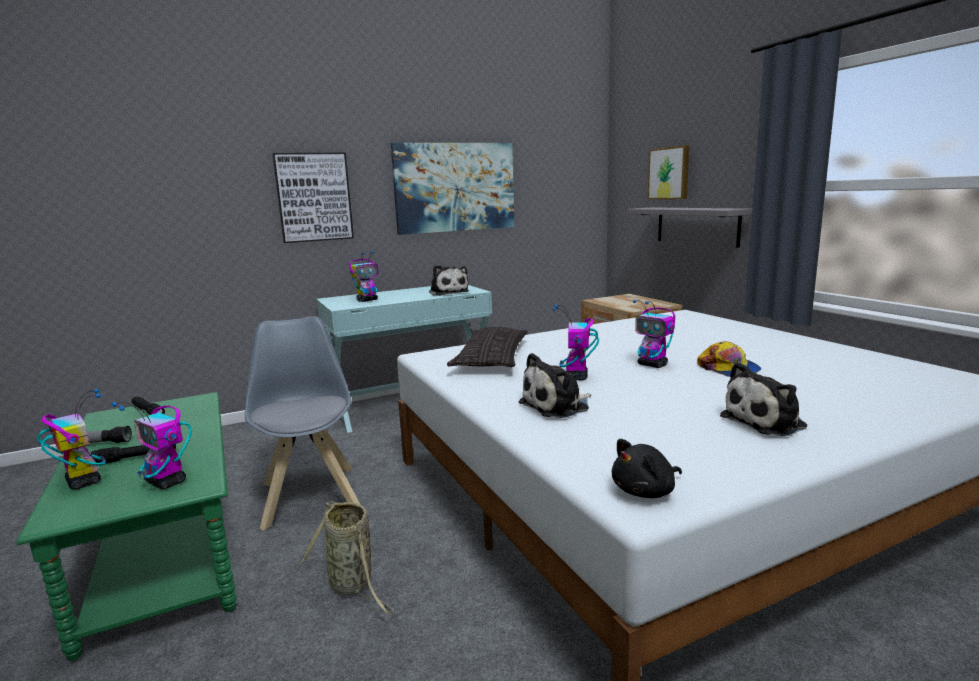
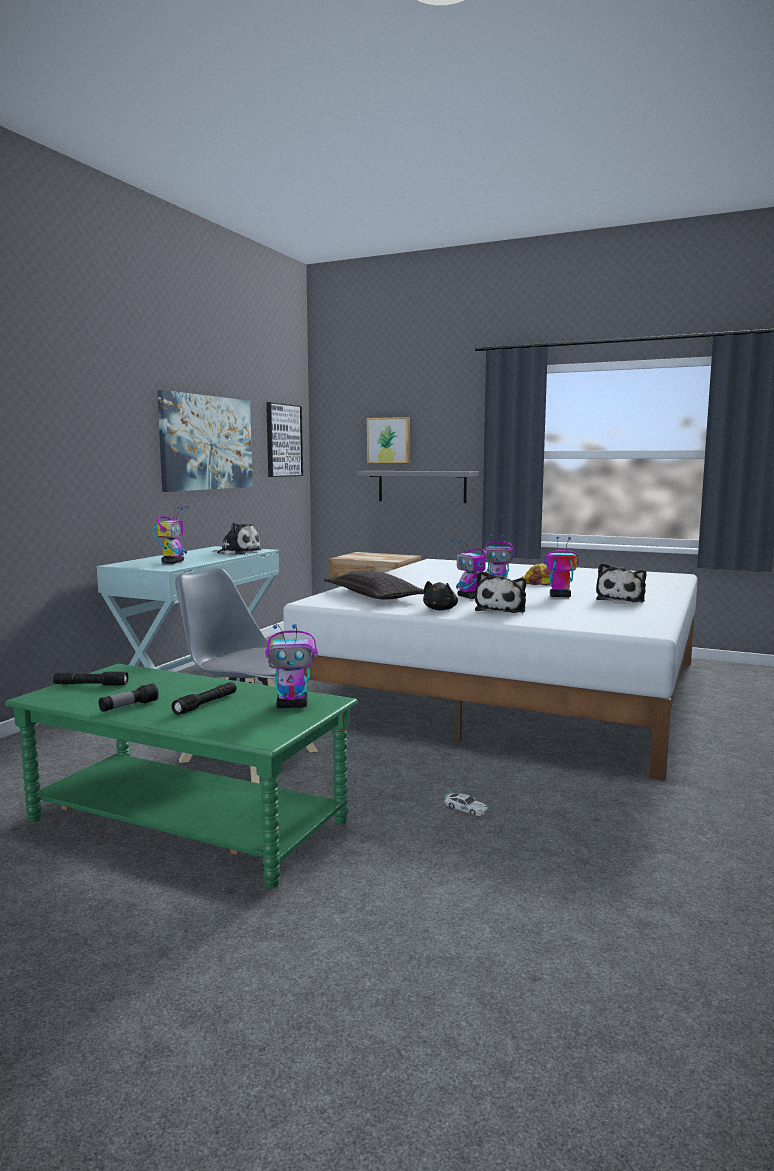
camera: 40 degrees left, 5 degrees down
toy robot [37,389,107,489] -> toy robot moved to [544,537,579,597]
picture [272,152,354,243] -> picture moved to [266,402,303,477]
basket [301,501,394,613] -> none
black plush toy [612,439,682,498] -> black plush toy moved to [423,581,458,610]
none -> toy car [444,791,488,816]

